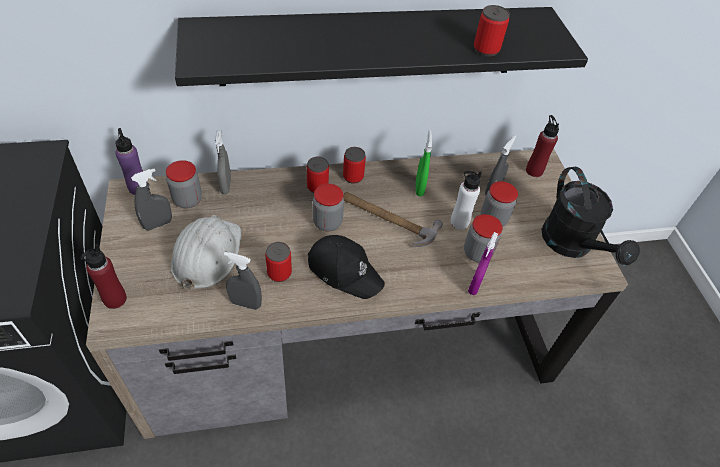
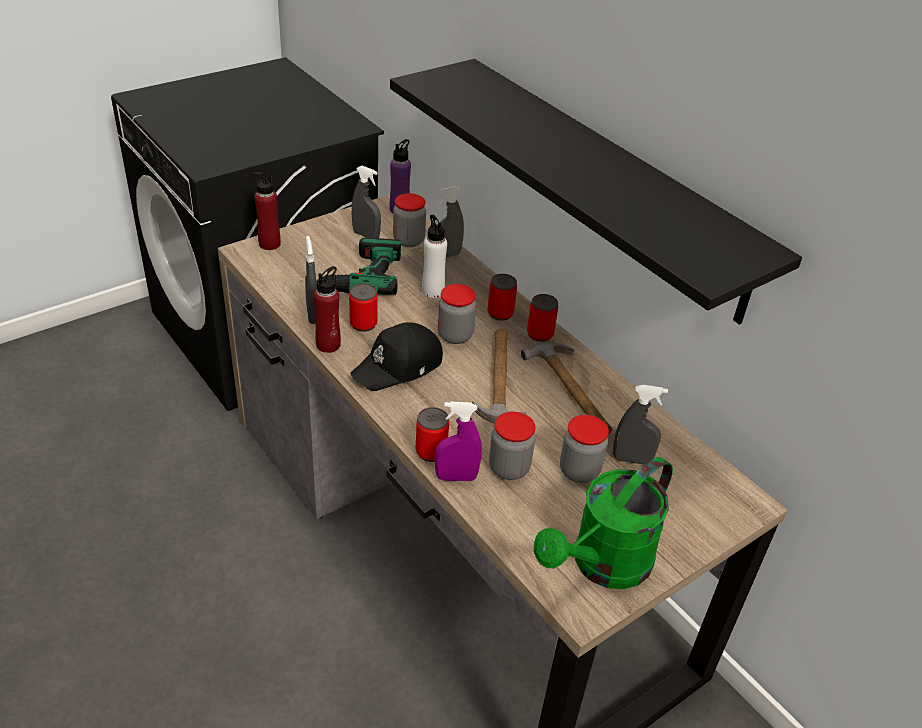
camera: 65 degrees right, 10 degrees down
white hard hat [171,215,242,291] -> power drill [300,237,401,295]
black cap [308,235,385,299] -> black cap turned 45 degrees clockwise [350,322,443,391]
green spray bottle [416,130,432,196] -> hammer [521,342,612,434]
white bottle [450,171,482,230] -> white bottle moved to [422,215,447,298]
can [474,5,510,56] -> can moved to [416,407,449,462]
red bottle [526,115,559,177] -> red bottle moved to [314,266,341,353]
black watering can [542,167,640,265] -> green watering can [534,457,673,589]

